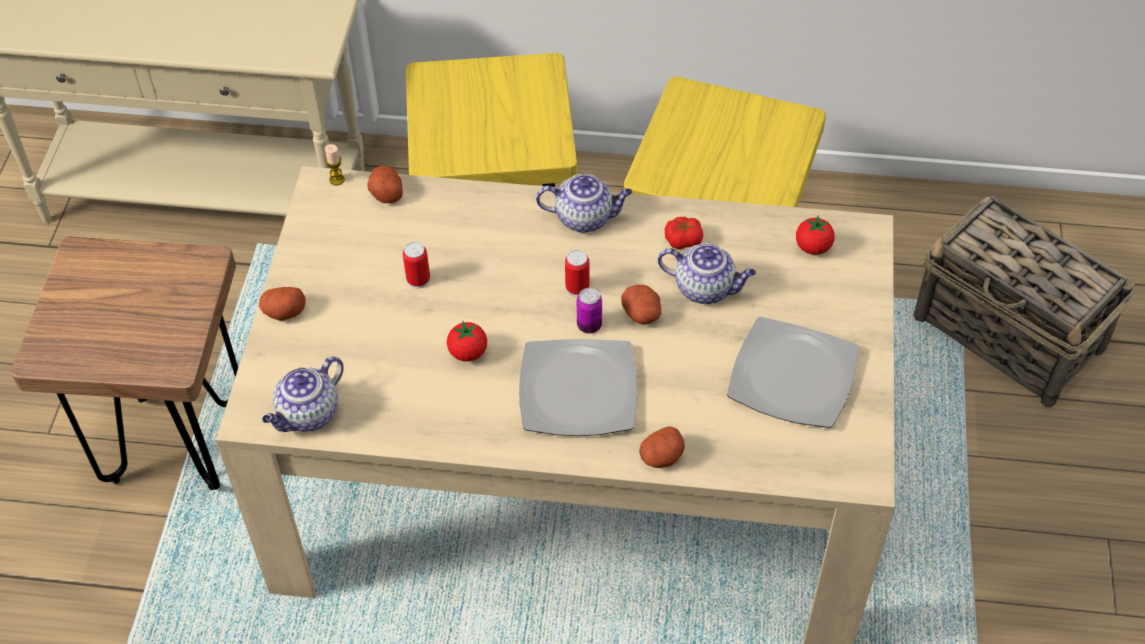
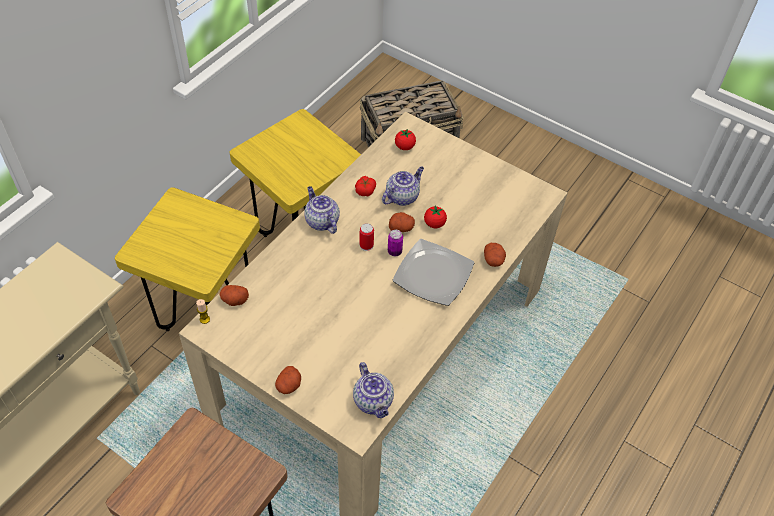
camera: 65 degrees left, 0 degrees up
can [403,242,430,288] -> none
tomato [447,321,487,362] -> tomato moved to [424,205,447,228]
teapot [536,174,633,233] -> teapot turned 60 degrees counterclockwise [304,186,340,234]
plate [727,317,859,428] -> none

